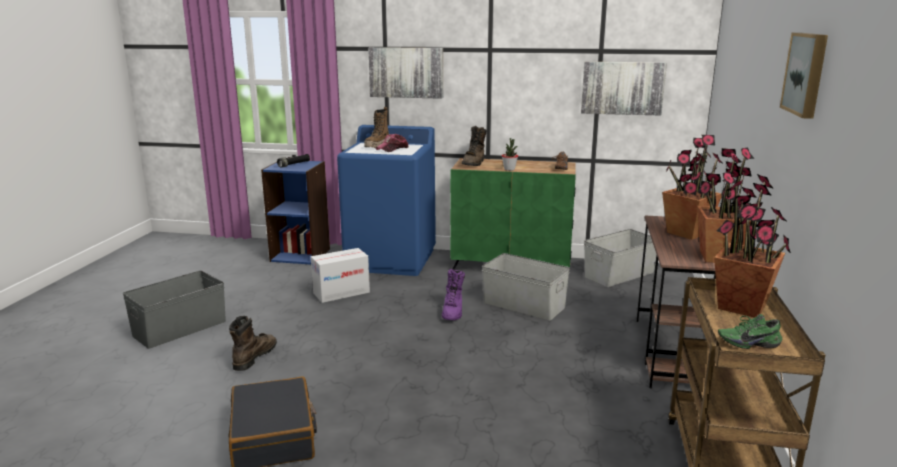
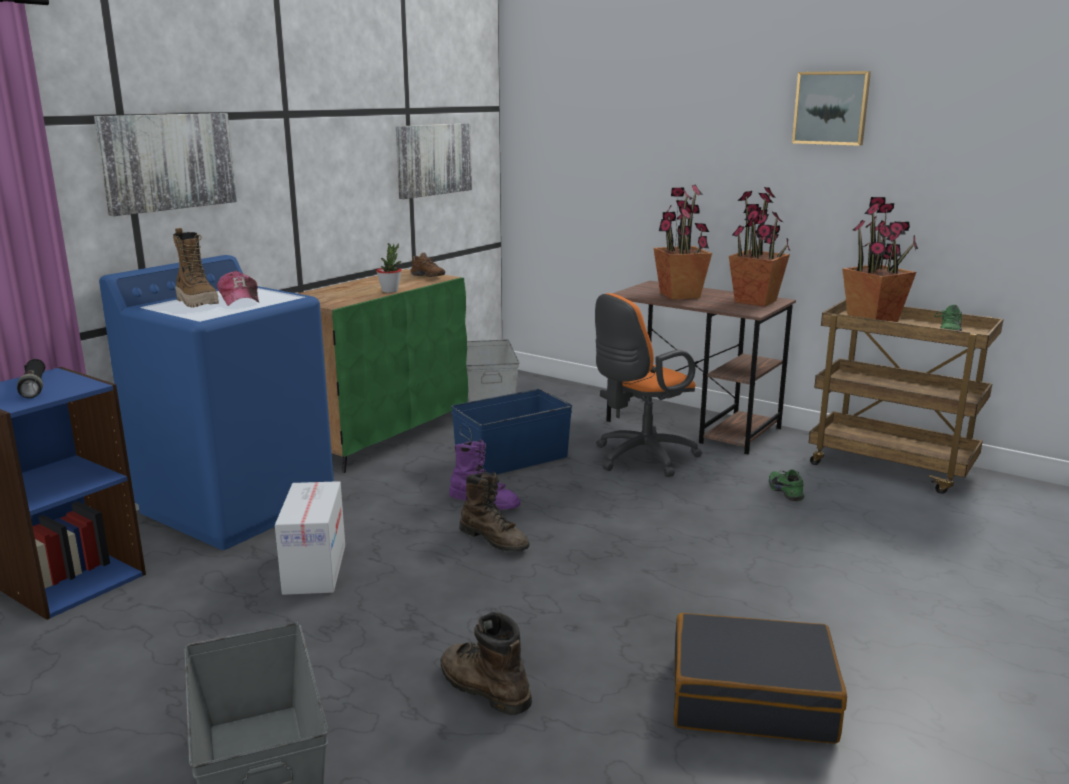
camera: 65 degrees left, 0 degrees up
brown boot [462,126,487,166] -> brown boot moved to [459,472,530,552]
grey storage box [482,253,570,320] -> blue storage box [451,389,572,474]
none -> orange office chair [595,293,702,477]
none -> green shoe [769,469,804,501]

